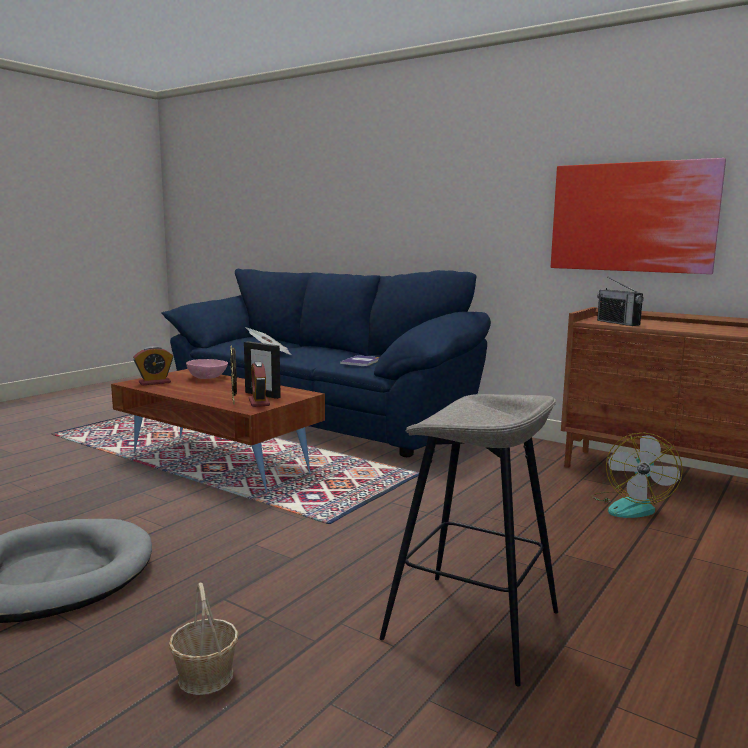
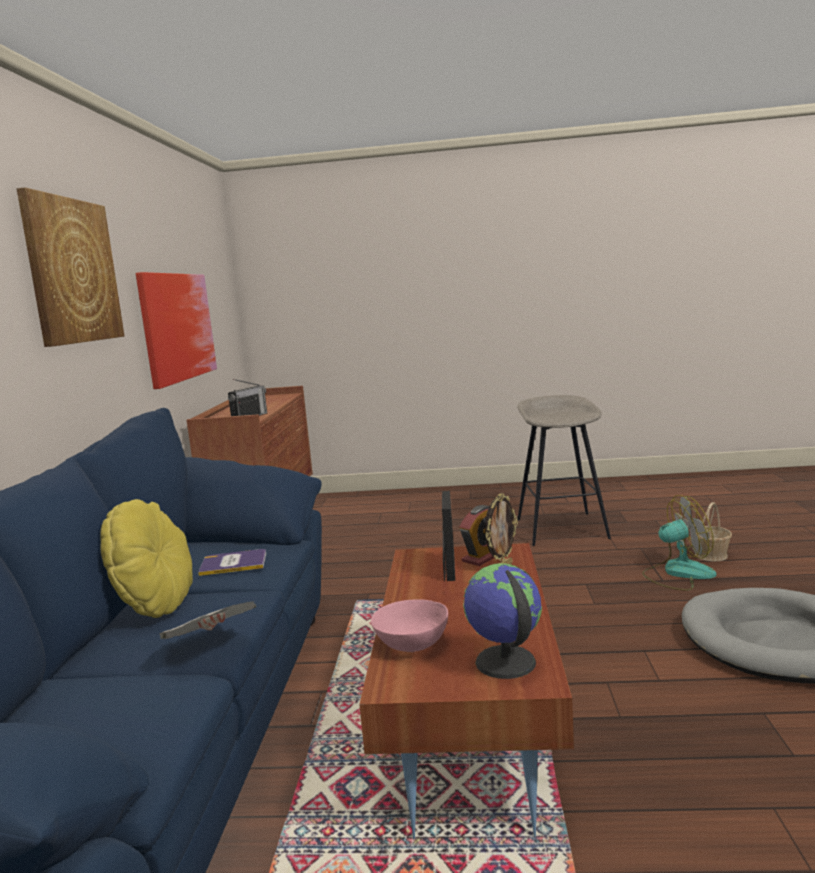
camera: 120 degrees left, 0 degrees up
alarm clock [133,346,173,386] -> globe [463,563,542,679]
fan [592,433,683,518] -> fan moved to [642,495,717,591]
none -> picture [17,188,124,347]
none -> yellow pillow [100,499,193,618]

